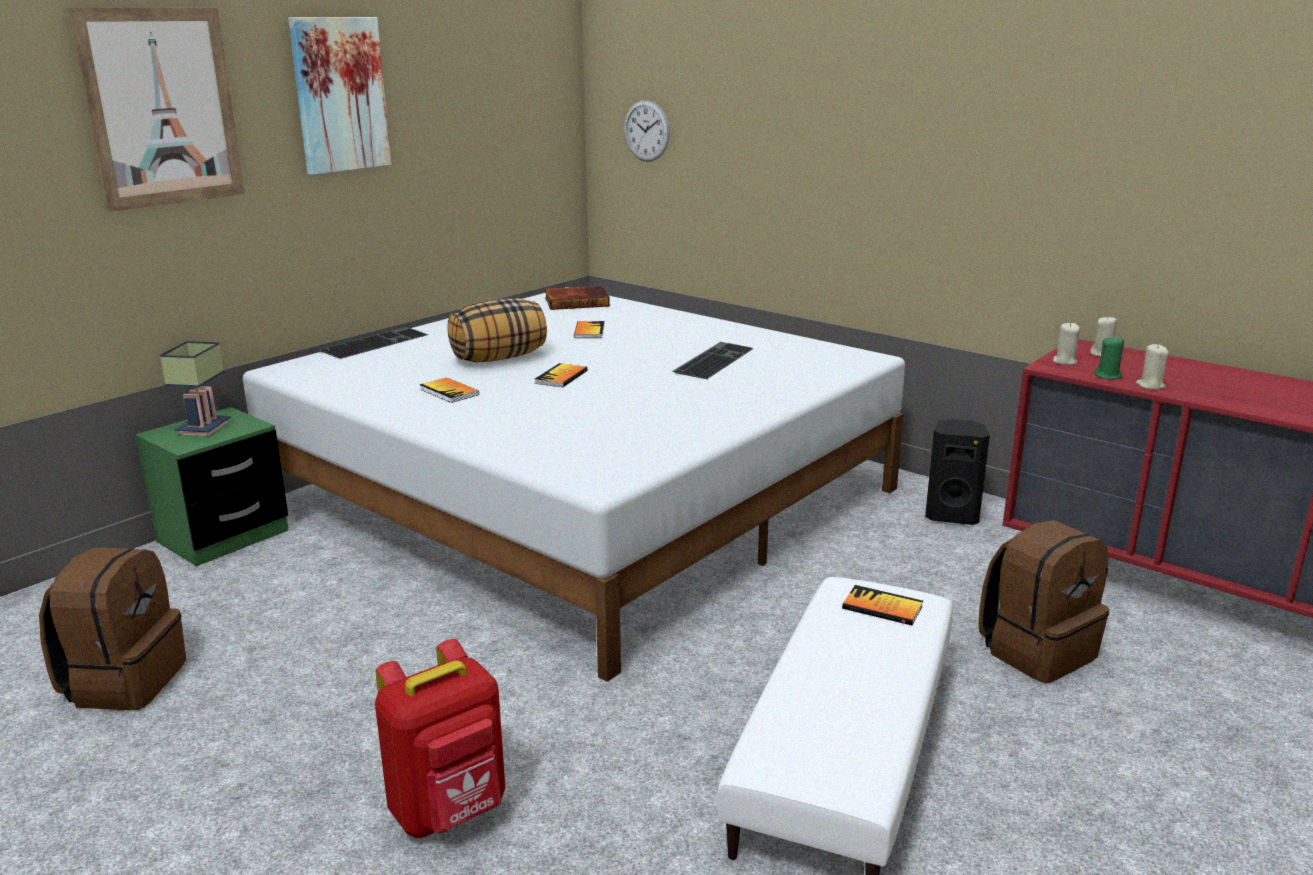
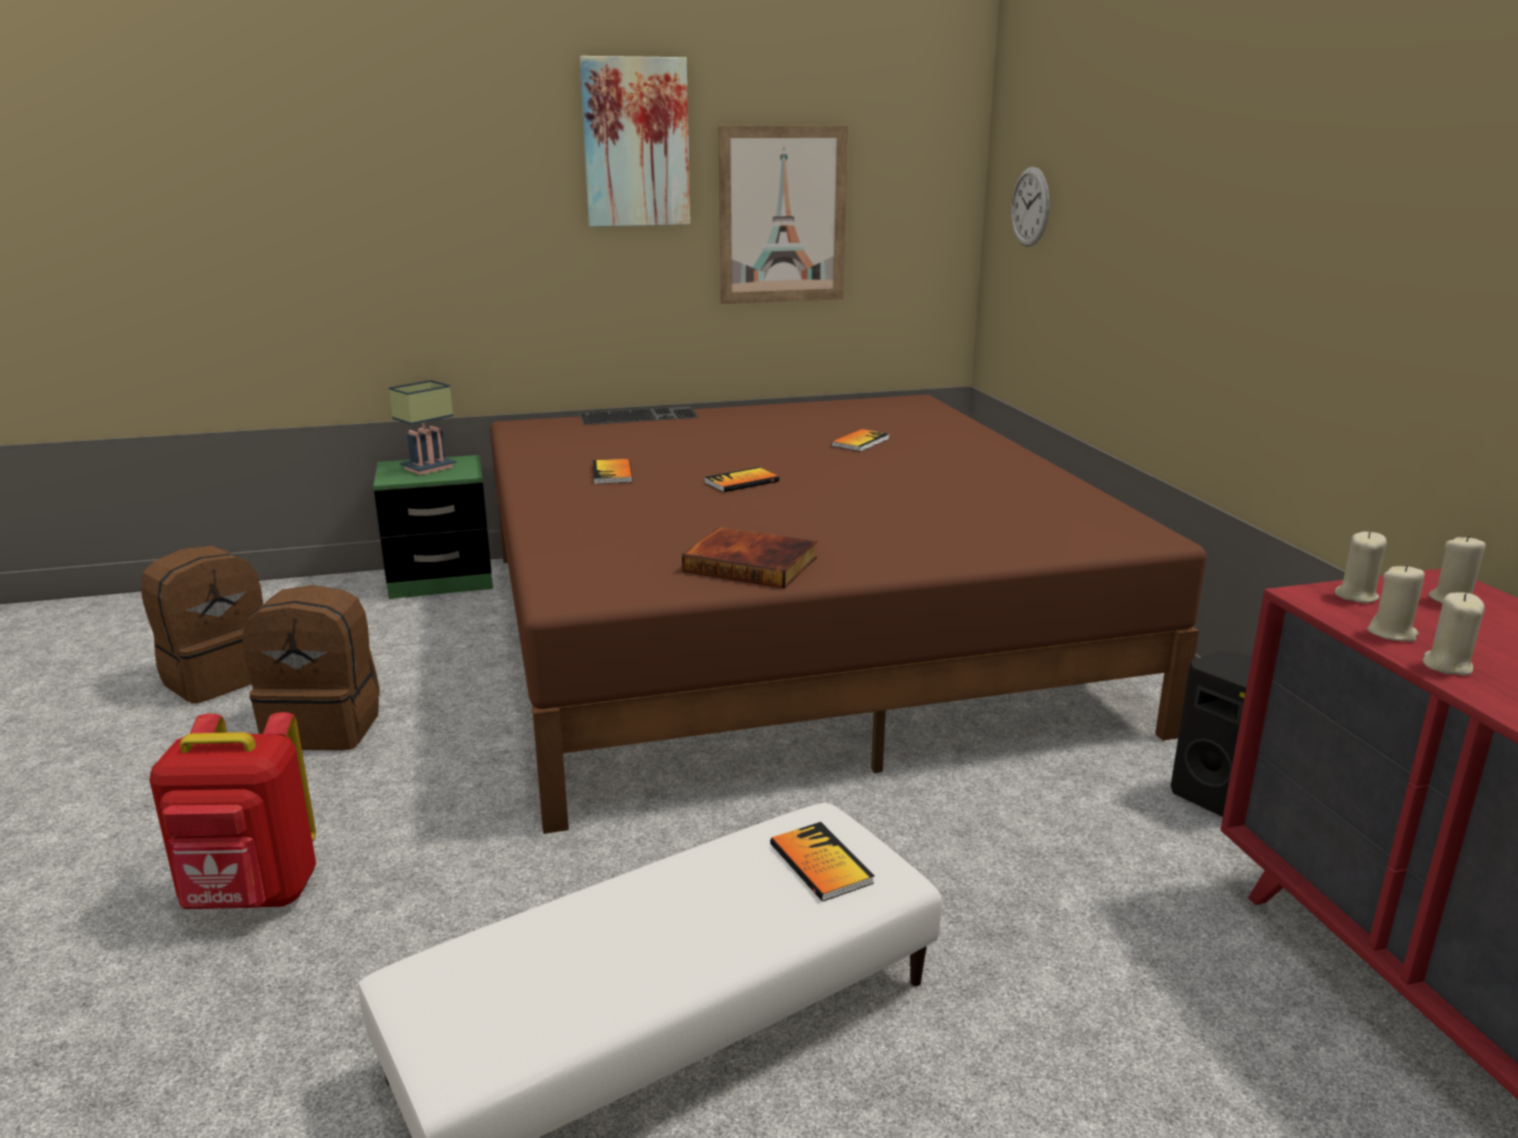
camera: 35 degrees right, 0 degrees up
picture [67,7,245,212] -> picture moved to [718,126,848,304]
white bed [243,287,905,682] -> brown bed [490,395,1207,834]
pillow [448,298,547,362] -> none
book [545,286,610,310] -> book moved to [682,527,817,588]
keyboard [673,342,754,379] -> none
brown backpack [978,520,1110,683] -> brown backpack moved to [242,585,380,750]
green candle [1094,336,1124,380] -> beige candle [1367,565,1424,642]

